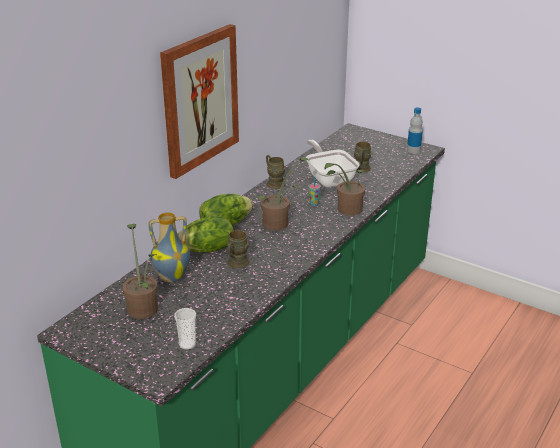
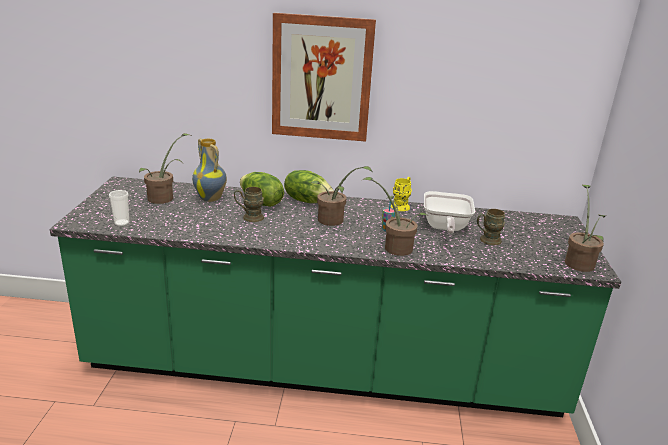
camera: 60 degrees right, 5 degrees down
brown mug [266,155,286,189] -> yellow mug [391,177,412,211]
frying pan [306,139,360,187] -> frying pan turned 150 degrees clockwise [424,191,475,234]
bottle [407,107,423,153] -> potted plant [565,185,605,272]

